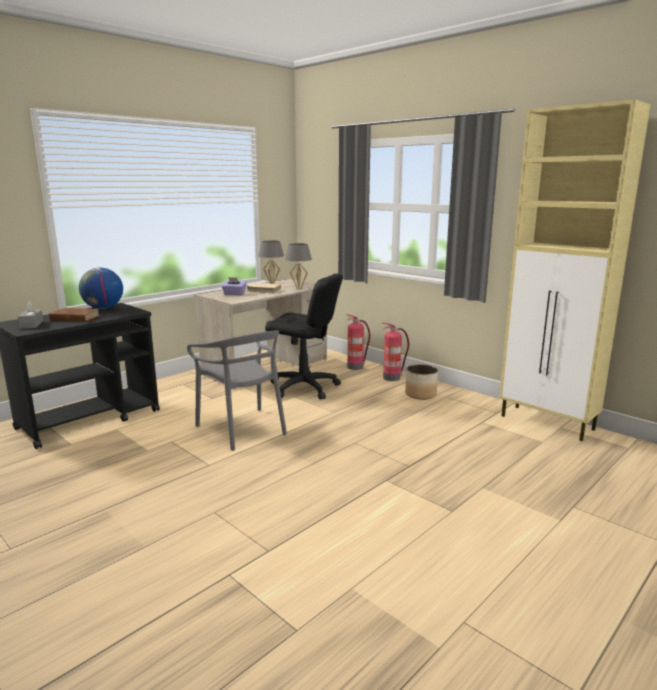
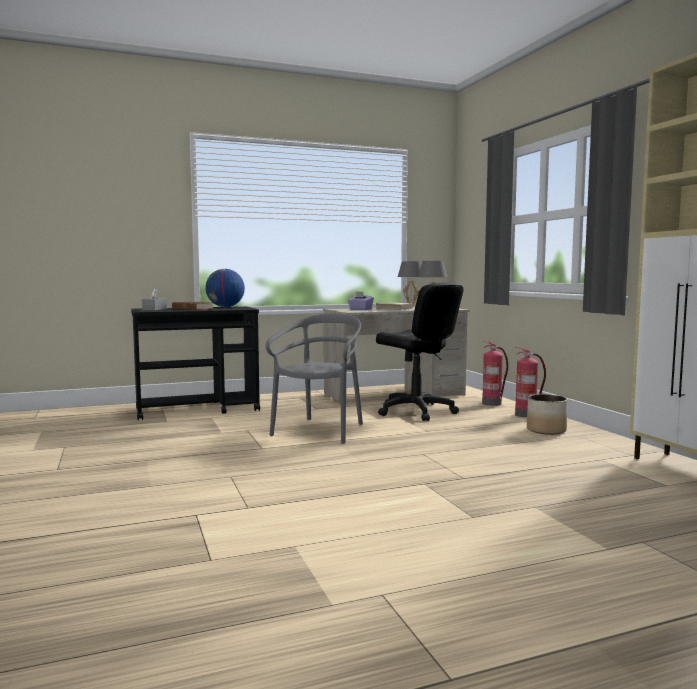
camera: 25 degrees right, 10 degrees down
grey chair [187,330,287,451] -> grey chair turned 150 degrees counterclockwise [266,314,363,444]

